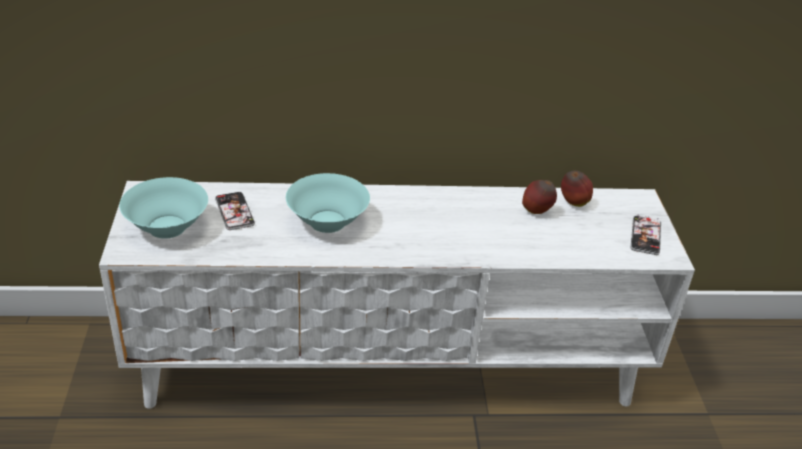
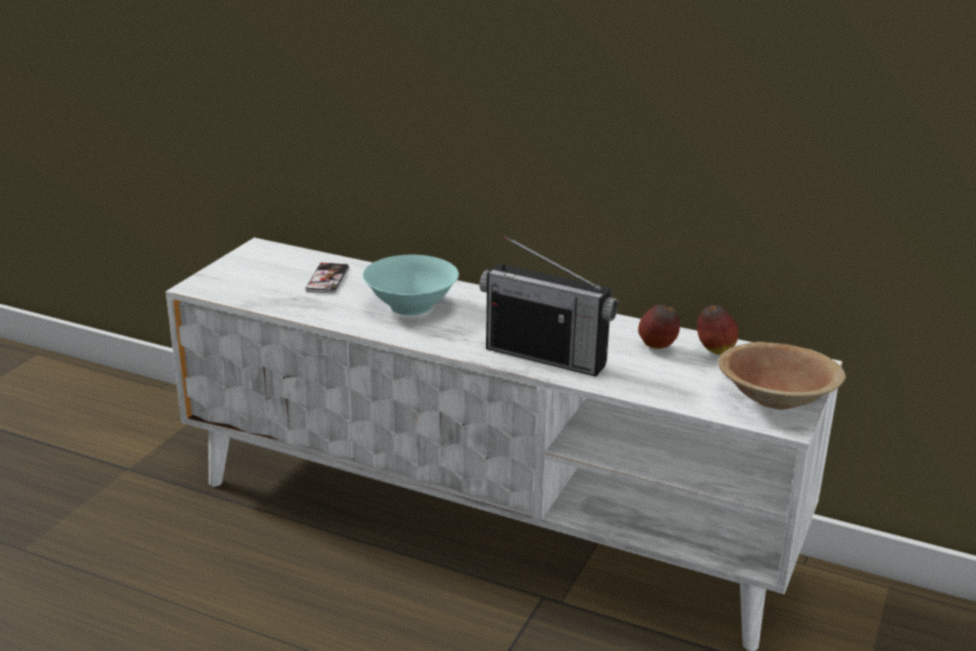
camera: 30 degrees right, 10 degrees down
turquoise bowl [119,177,208,239] -> none
phone [631,215,661,255] -> brown bowl [718,342,846,410]
none -> radio [479,236,618,377]

